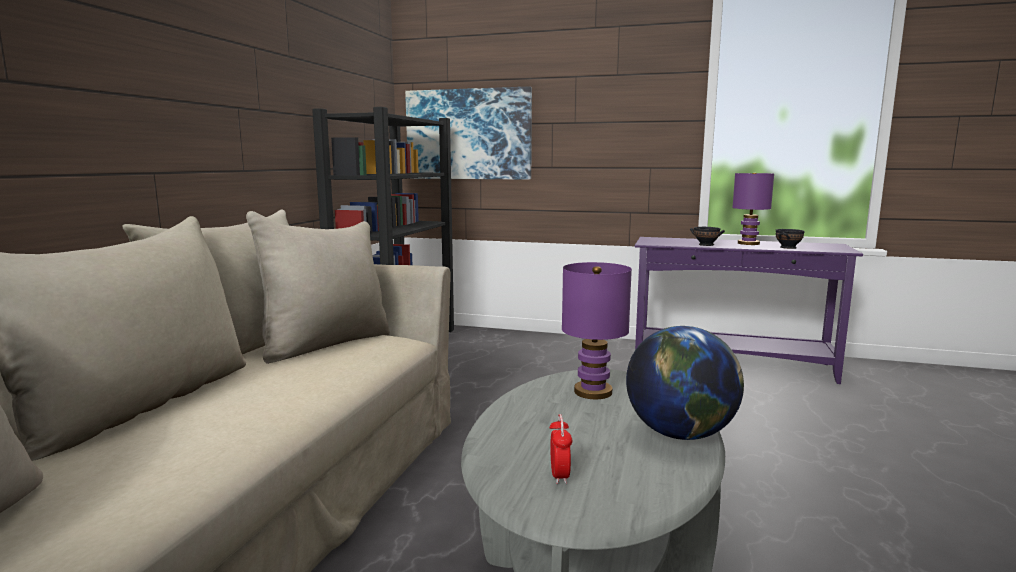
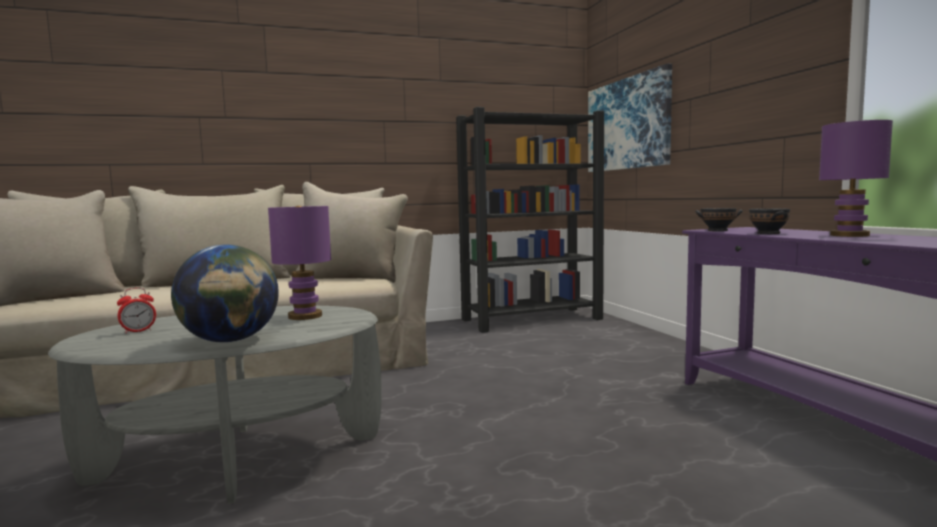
camera: 55 degrees right, 5 degrees down
black bowl [776,229,805,249] -> black bowl moved to [695,208,743,231]

